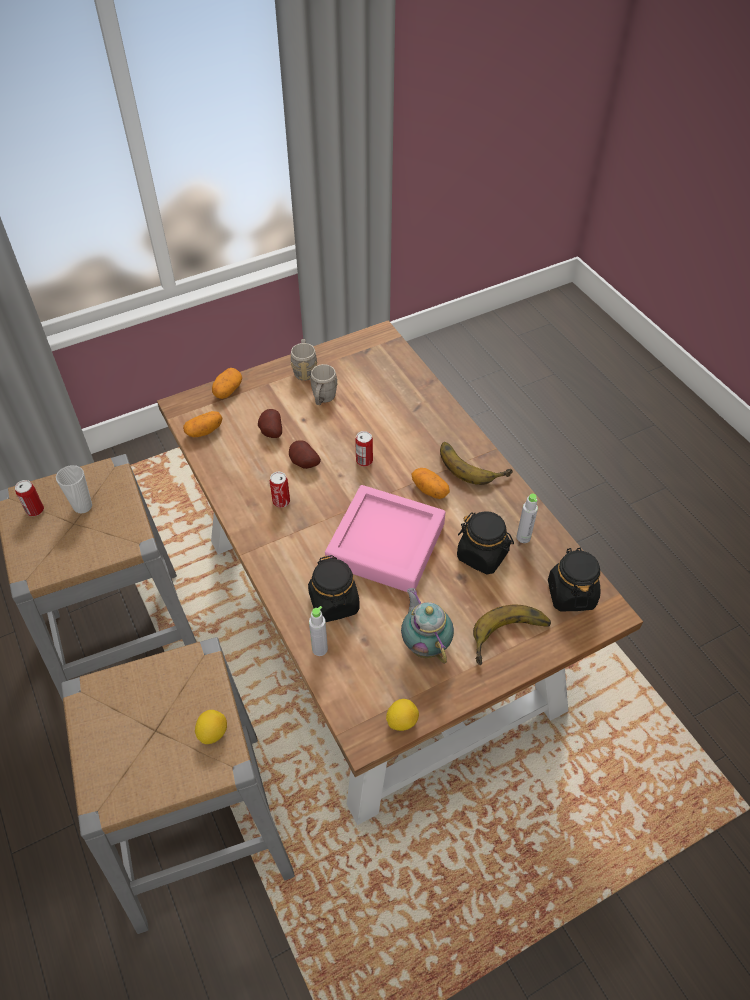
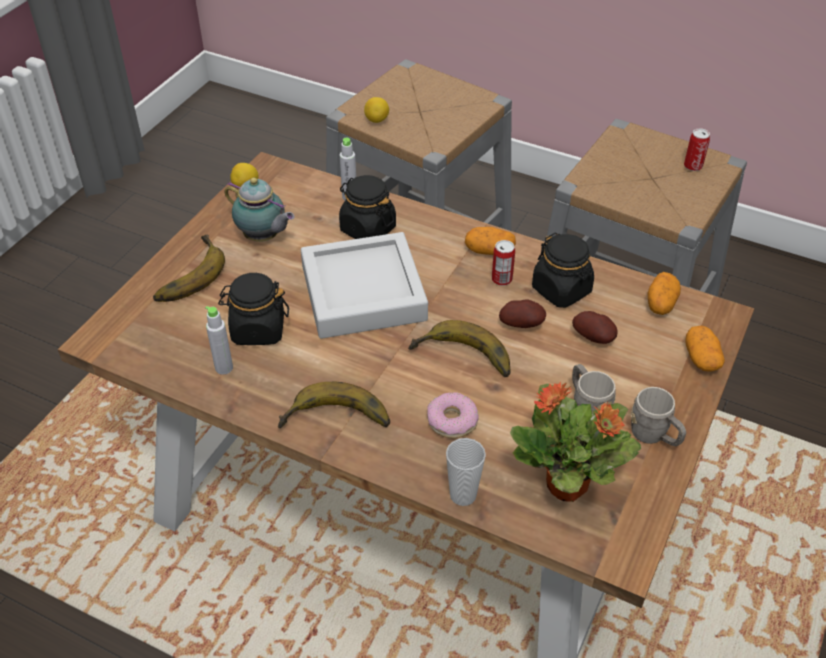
camera: 145 degrees right, 5 degrees down
cup [56,465,92,513] -> cup moved to [446,438,486,506]
pink tray [325,485,446,592] -> grey tray [301,232,428,339]
can [355,431,373,467] -> banana [408,320,511,377]
potato [412,468,450,499] -> potato moved to [465,227,516,255]
black jar [548,548,600,611] -> black jar moved to [532,233,594,308]
none -> donut [427,392,478,438]
none -> potted plant [510,382,641,502]

